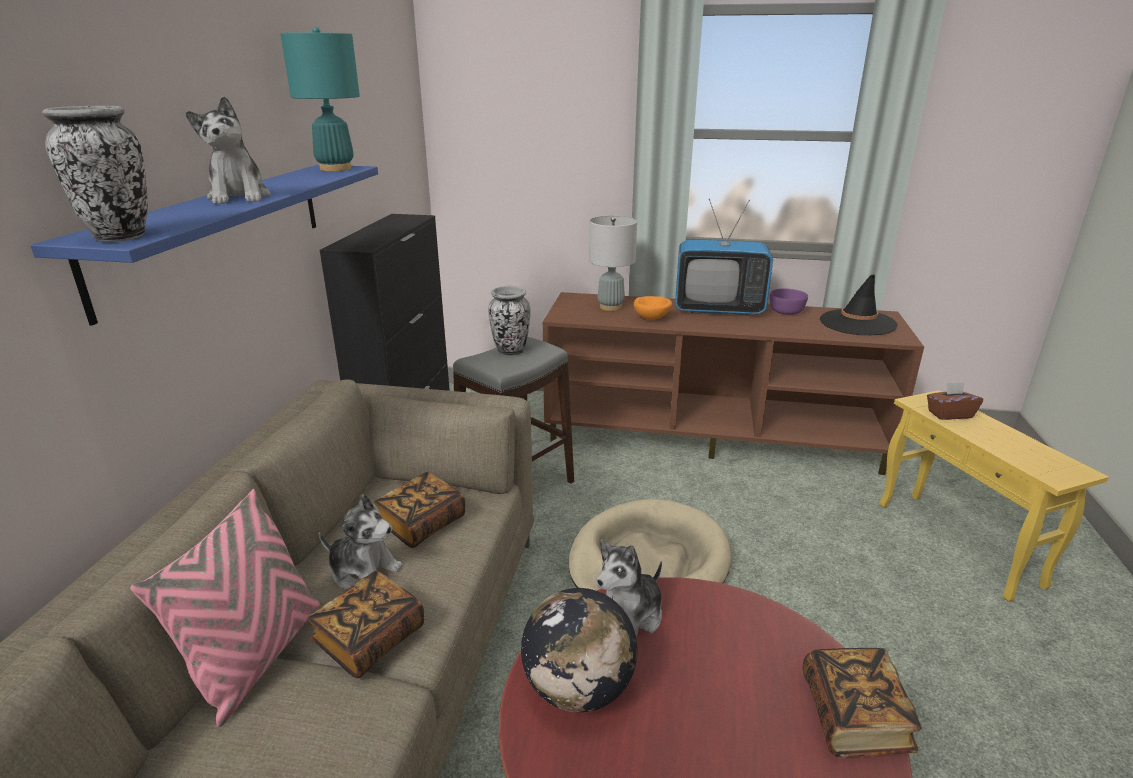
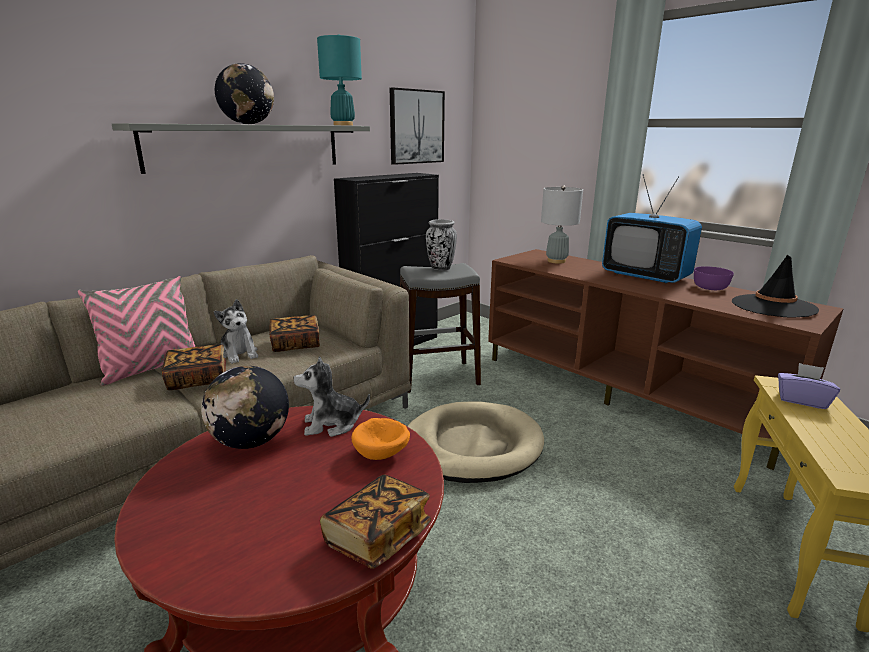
camera: 35 degrees right, 5 degrees down
blue shelf [30,165,378,326] -> grey shelf [112,123,370,174]
vase [42,106,148,242] -> none
plush toy [185,96,271,204] -> globe [215,63,274,124]
orange bowl [634,296,672,320] -> orange bowl moved to [351,418,410,460]
brown tissue box [927,382,983,420] -> purple tissue box [778,363,840,409]
none -> picture [390,88,445,165]

